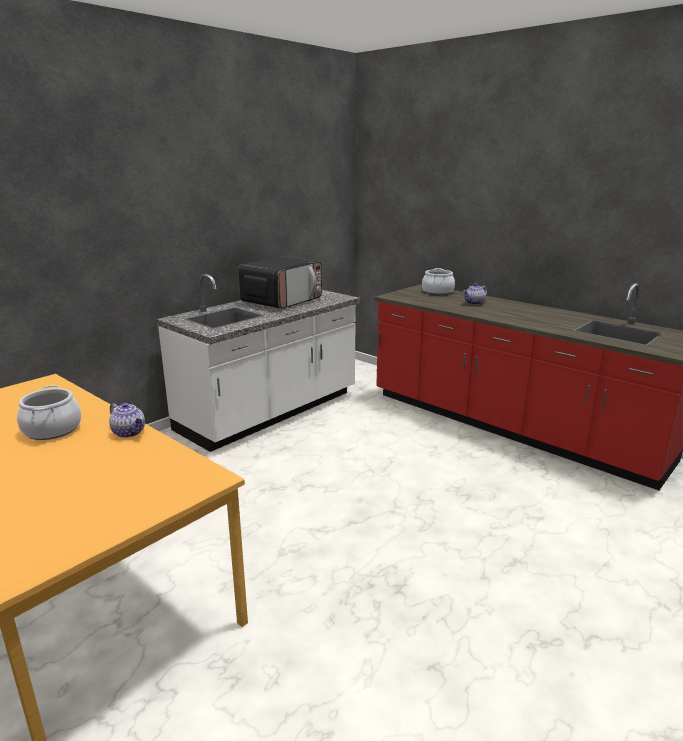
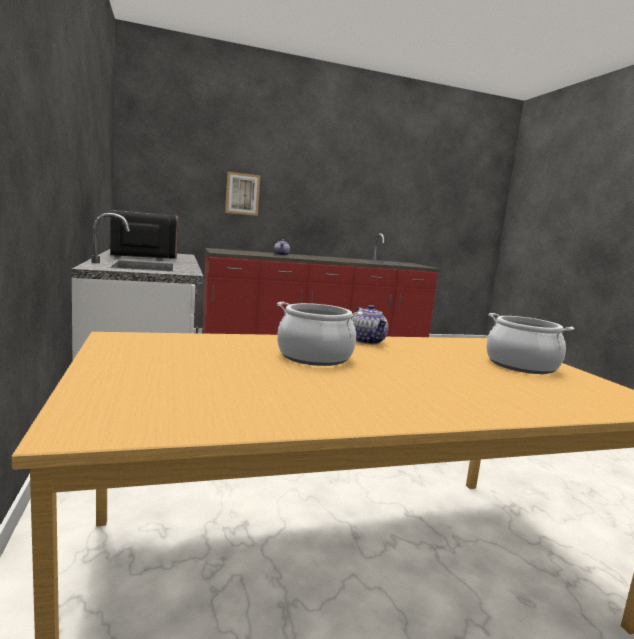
camera: 60 degrees left, 10 degrees down
teapot [109,403,145,438] -> teapot turned 90 degrees clockwise [352,305,388,344]
cooking pot [422,268,455,295] -> cooking pot moved to [486,313,574,374]
none -> picture [225,172,260,216]

